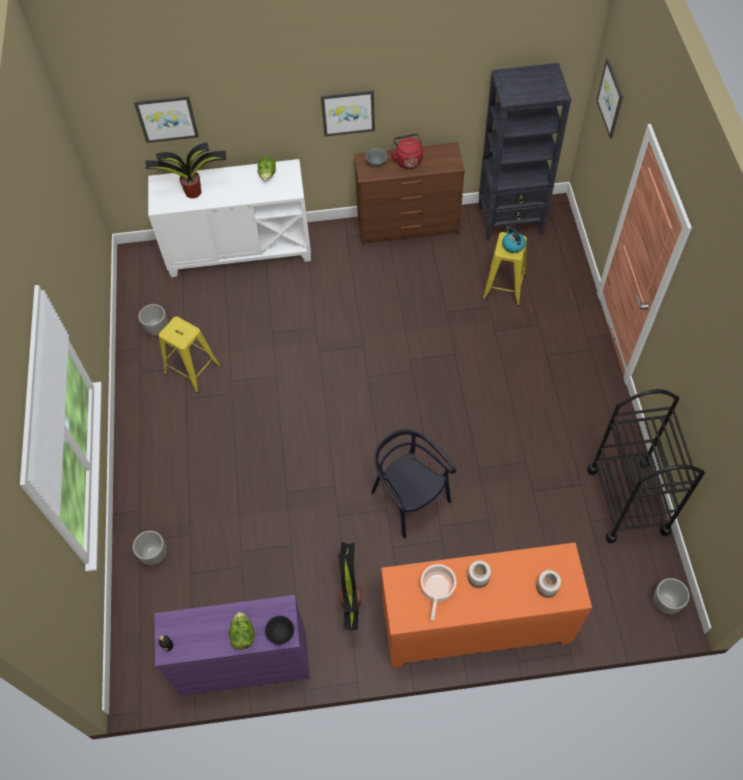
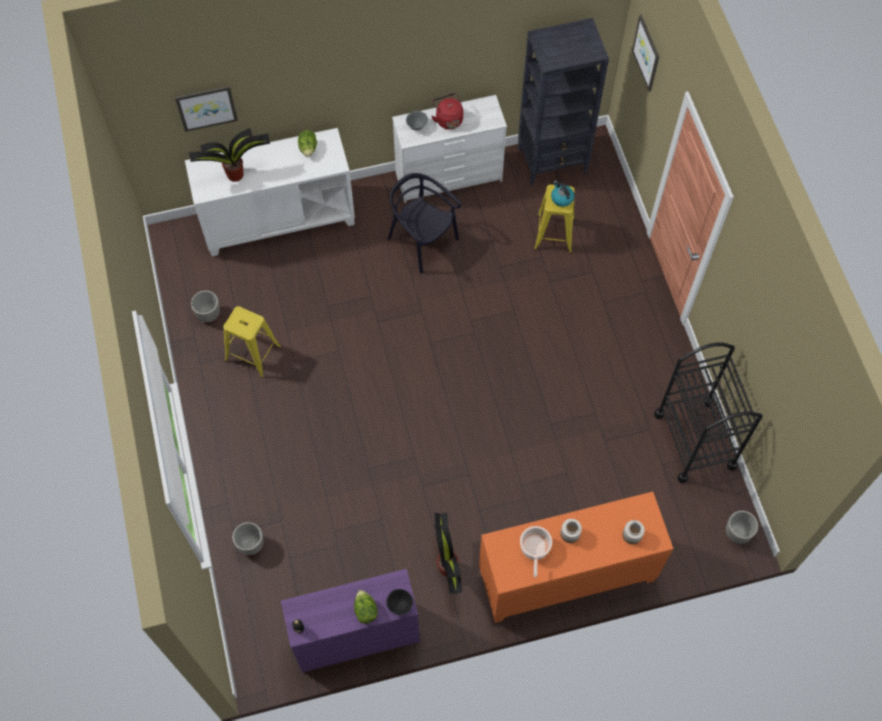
camera: 10 degrees left, 5 degrees up
picture [321,90,375,137] -> none
brown dresser [354,142,465,246] -> white dresser [392,95,507,203]
black chair [371,429,456,538] -> black chair moved to [388,173,461,274]

